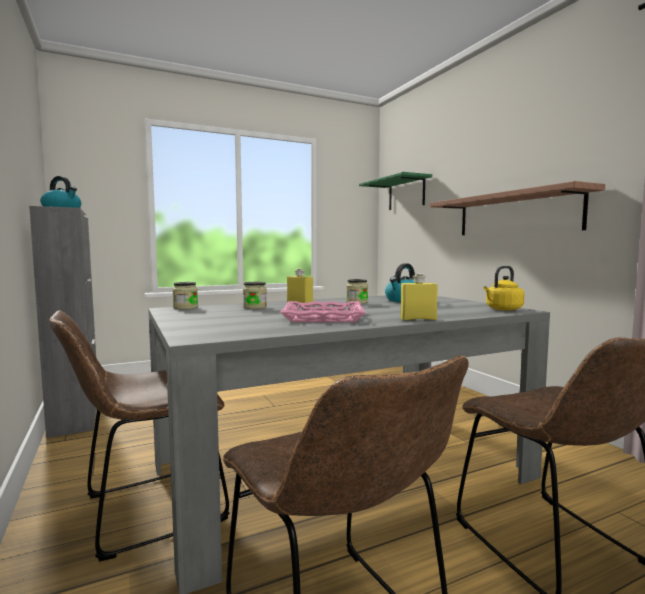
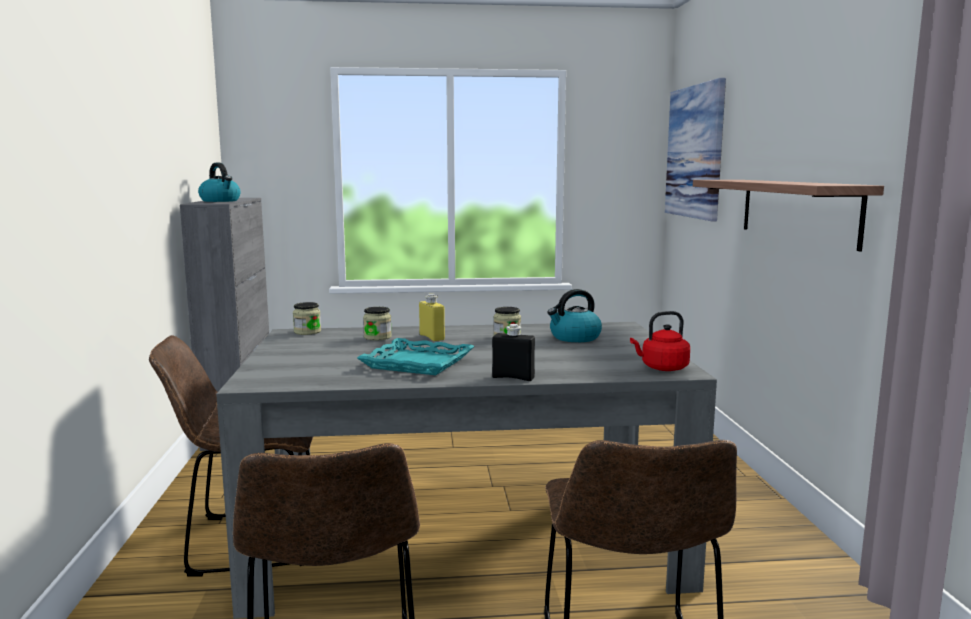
camera: 20 degrees right, 5 degrees up
pink tray [280,301,366,322] -> turquoise tray [357,338,474,375]
green shelf [359,172,432,210] -> picture [665,78,726,221]
yellow bottle [400,274,438,320] -> black bottle [492,324,535,381]
yellow kettle [483,266,525,311] -> red kettle [630,311,690,371]

